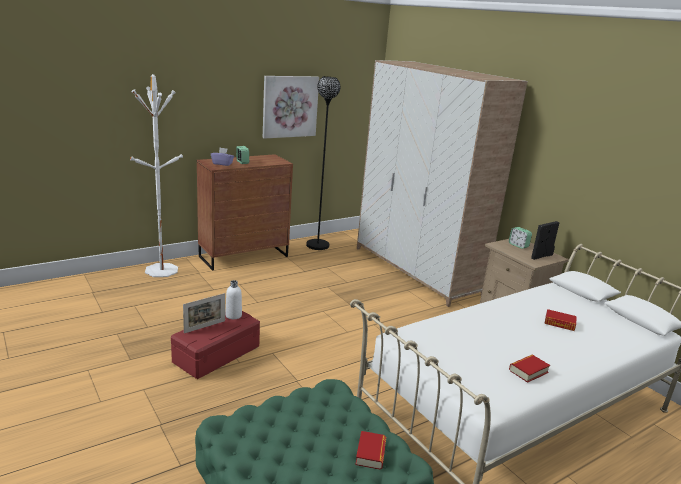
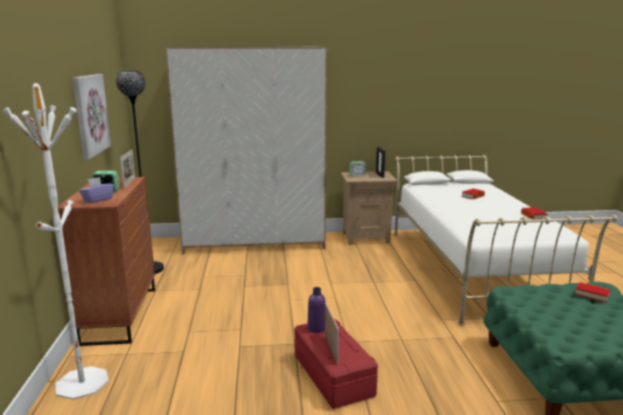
camera: 60 degrees left, 5 degrees down
white bottle [225,280,242,319] -> purple bottle [307,287,326,333]
none -> picture frame [120,150,135,188]

